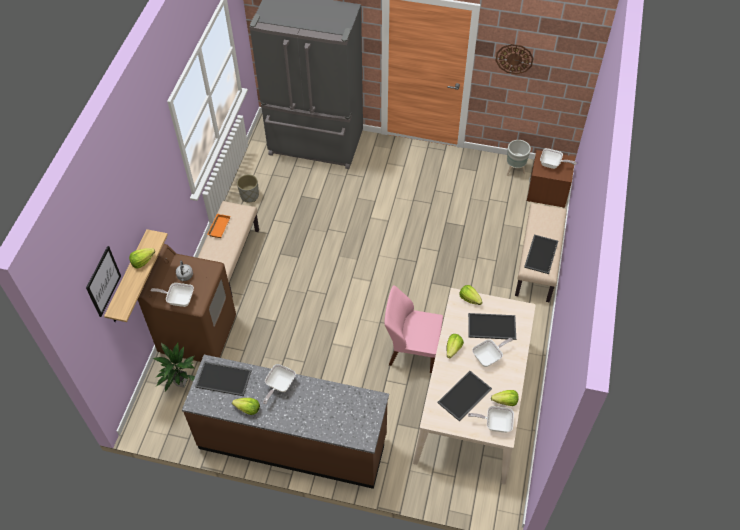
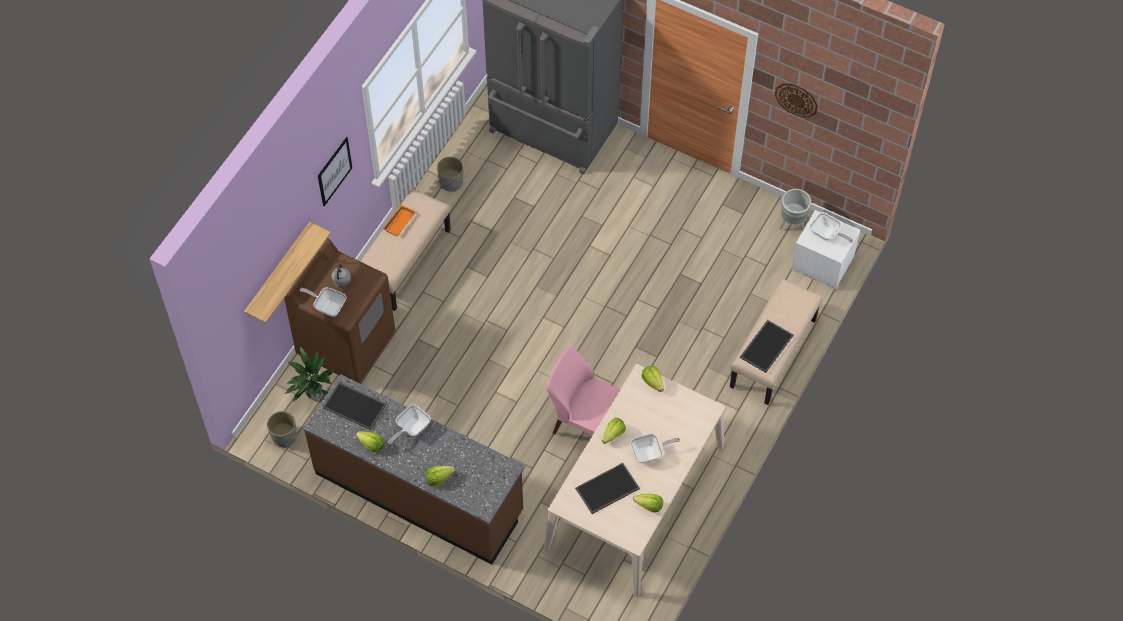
camera: 15 degrees right, 5 degrees up
picture [86,246,121,317] -> picture moved to [318,137,352,206]
lettuce [129,248,155,269] -> lettuce moved to [426,466,455,487]
tray [468,313,516,340] -> none
frying pan [468,406,514,433] -> none
brown nightstand [527,150,575,208] -> white nightstand [791,210,860,289]
none -> grey planter [267,411,297,448]

